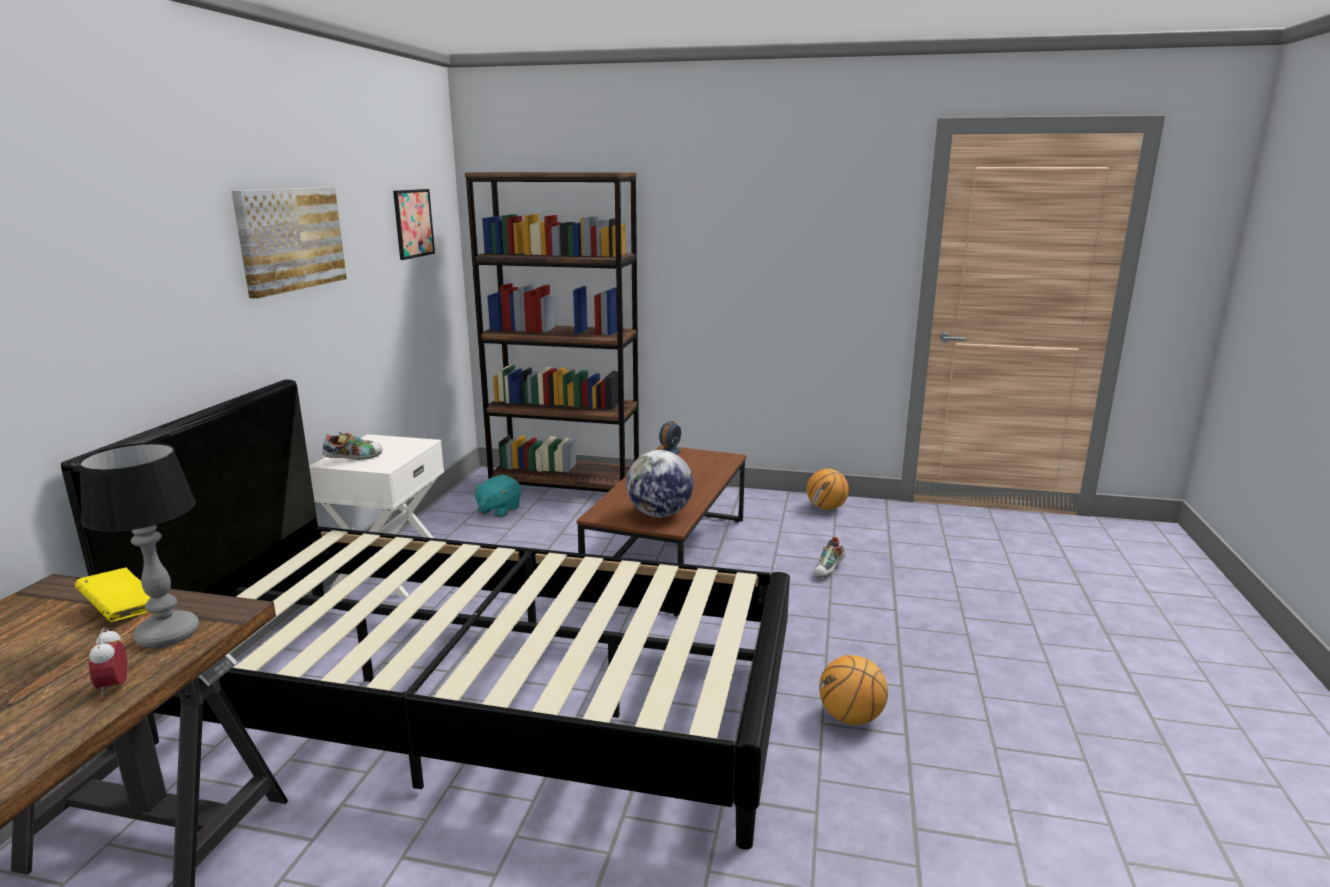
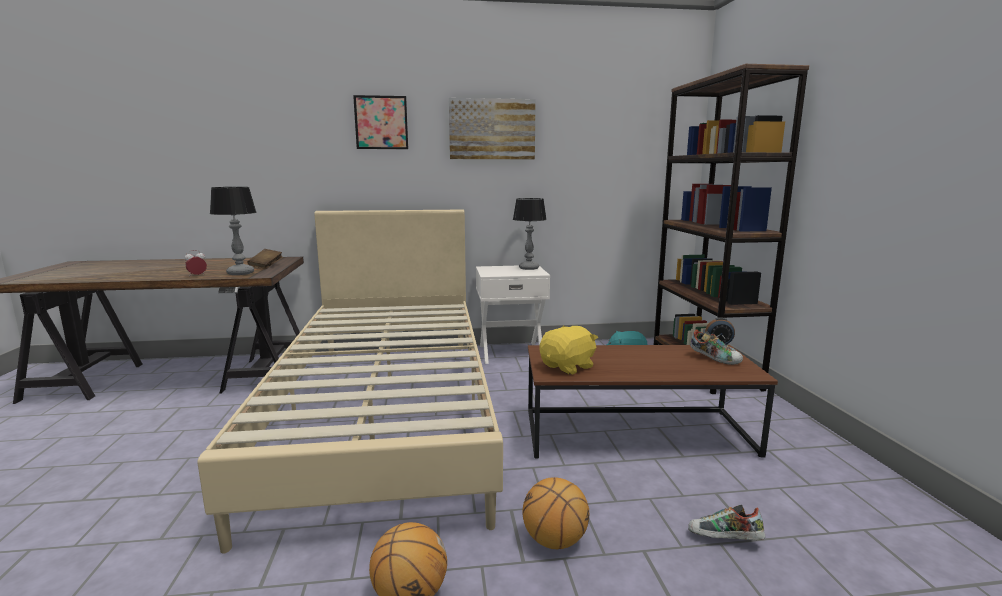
camera: 70 degrees right, 5 degrees down
black bed [61,380,790,849] -> beige bed [198,209,503,554]
yellow book [75,567,151,622] -> brown book [247,249,282,269]
shoe [322,432,383,460] -> shoe moved to [690,329,743,365]
picture [393,189,435,260] -> picture moved to [353,95,408,149]
globe [626,450,693,517] -> yellow plush toy [540,325,598,375]
basketball [807,469,849,510] -> basketball moved to [522,477,589,549]
none -> table lamp [513,198,547,270]

